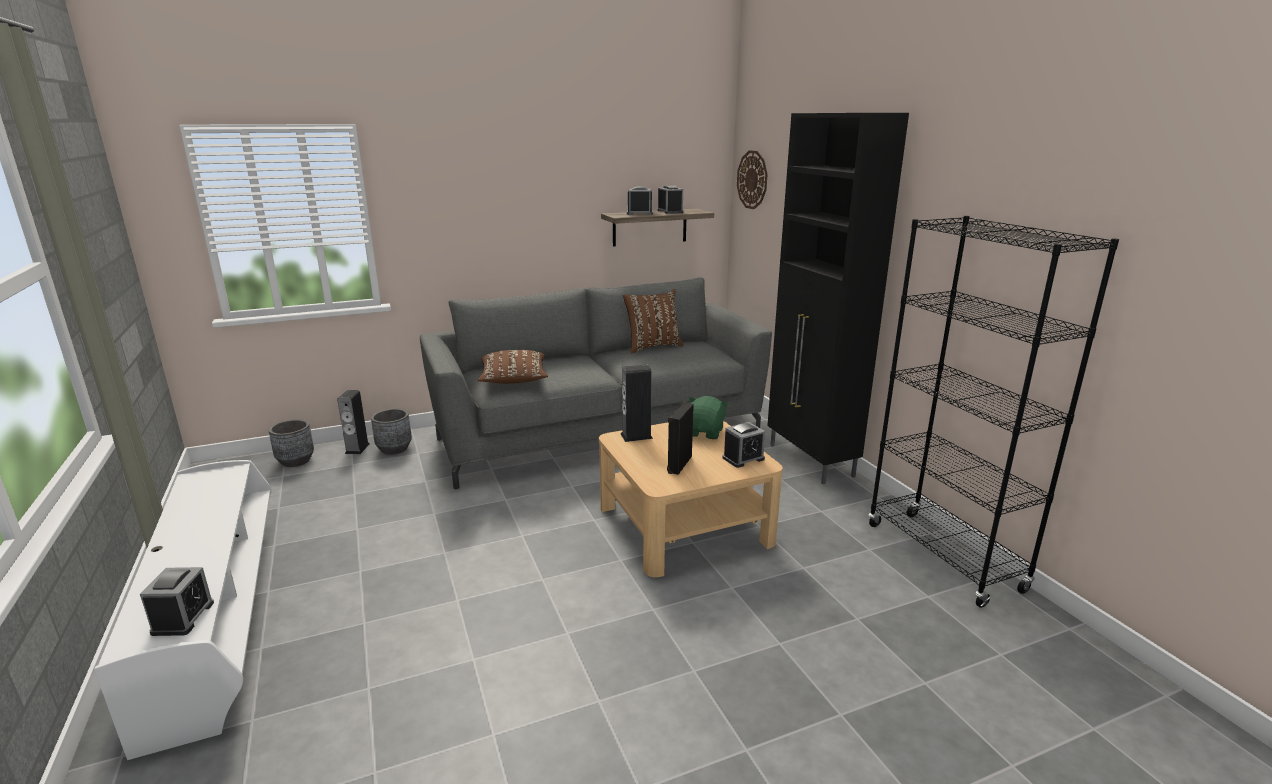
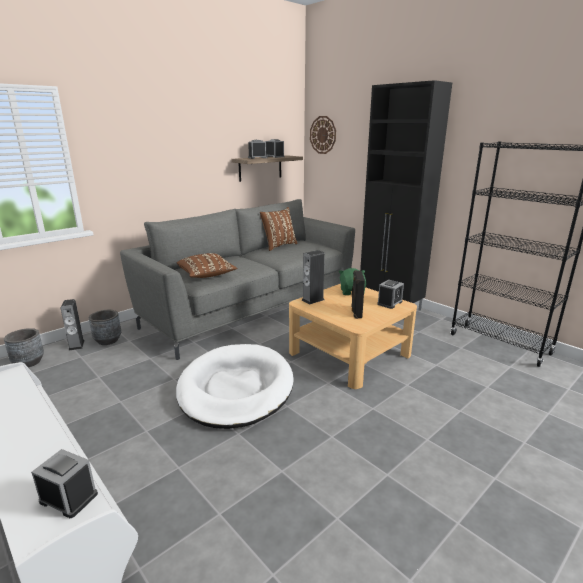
camera: 20 degrees left, 0 degrees up
alarm clock [140,567,214,636] -> alarm clock turned 45 degrees counterclockwise [31,449,98,518]
none -> white dog bed [176,344,294,429]

